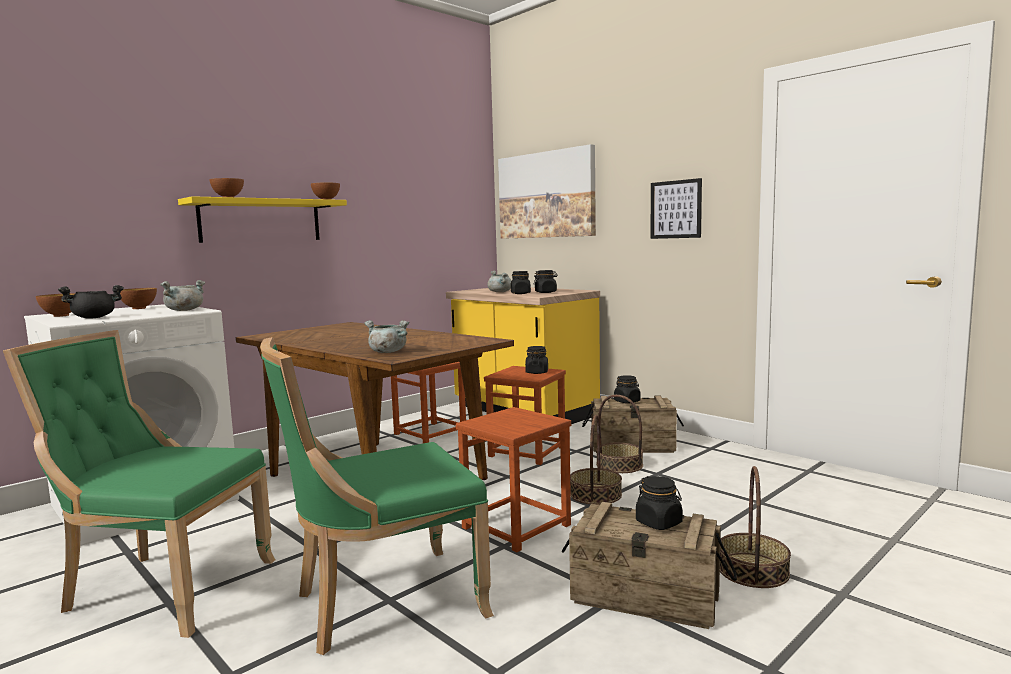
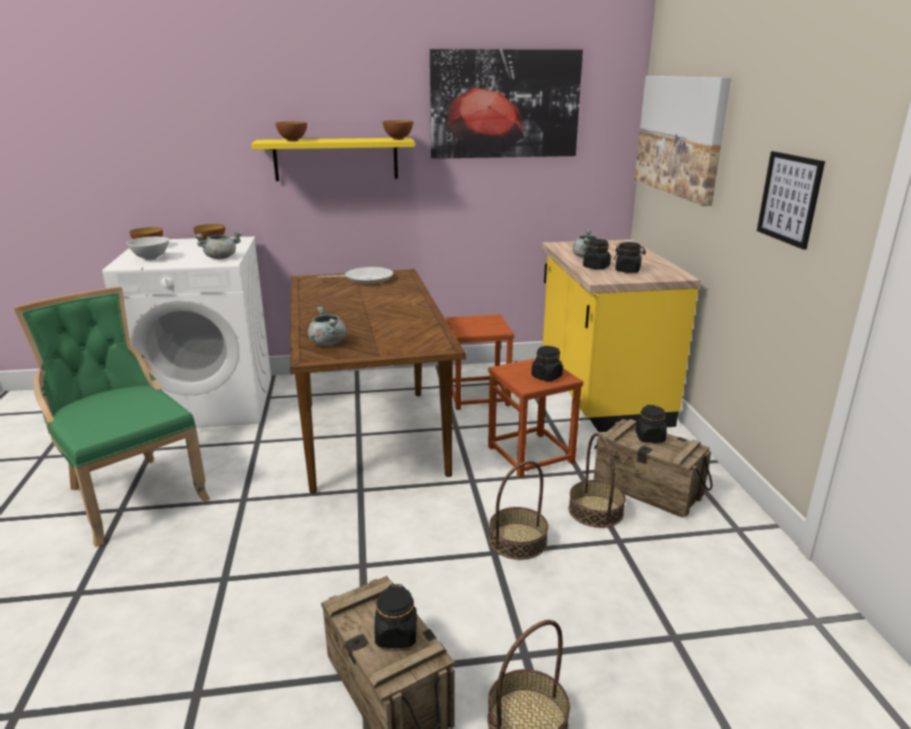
camera: 35 degrees right, 15 degrees up
black cooking pot [58,285,124,318] -> white bowl [127,237,169,261]
green chair [260,337,494,655] -> none
brown stool [456,407,571,553] -> none
none -> frying pan [318,267,393,285]
none -> picture [430,49,583,159]

